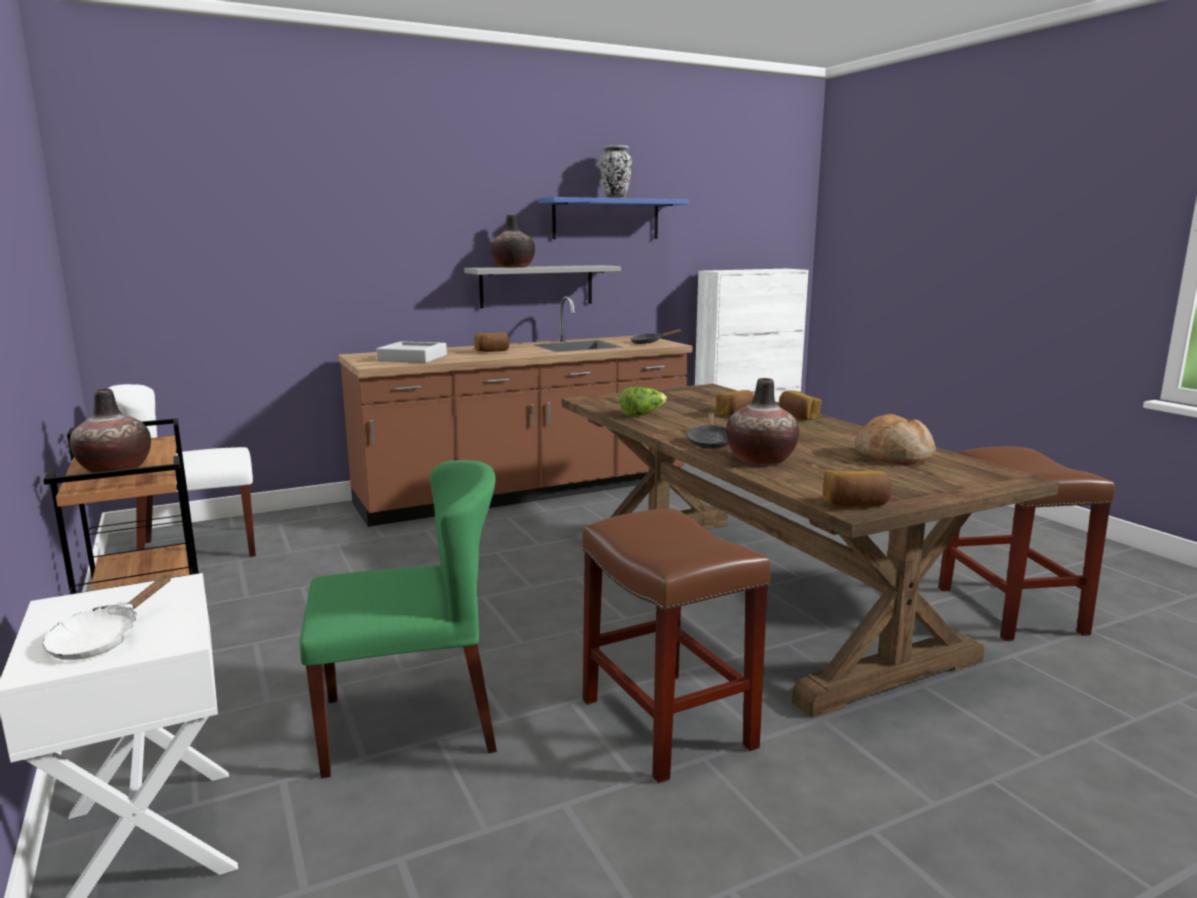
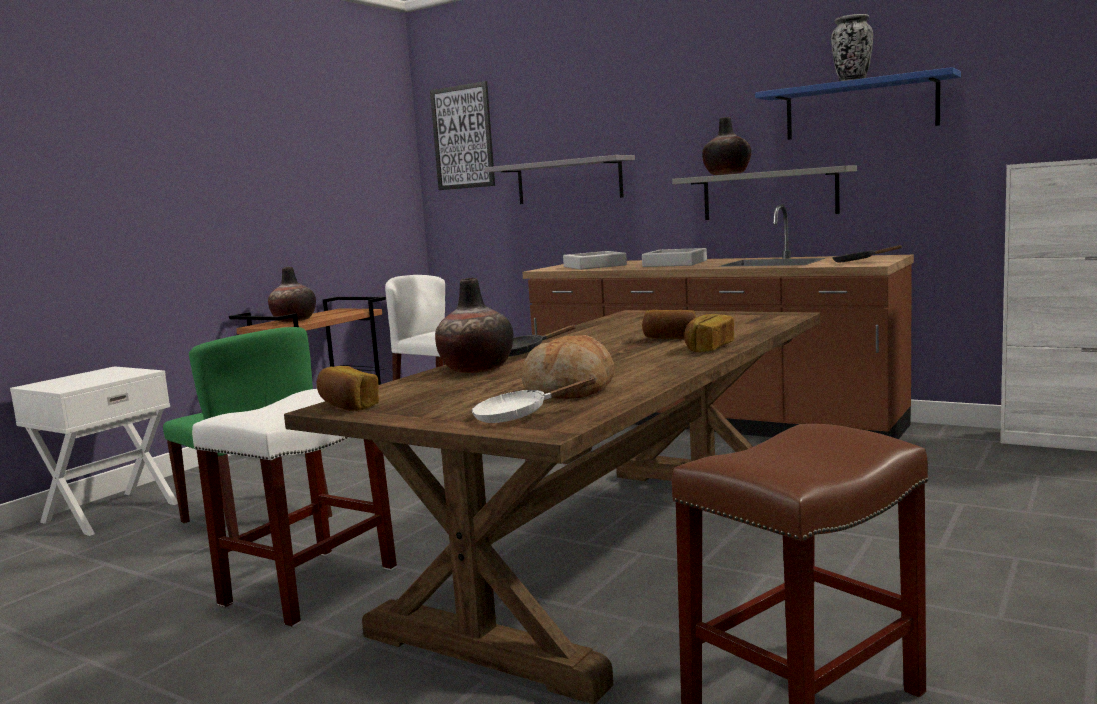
camera: 60 degrees right, 5 degrees down
white frying pan [43,575,171,660] -> white frying pan moved to [472,378,597,423]
bread [474,333,510,352] -> grey tray [642,248,707,267]
brown stool [582,509,770,784] -> white stool [192,389,397,627]
lettuce [619,387,667,417] -> none
none -> picture [430,81,495,190]
none -> grey shelf [485,155,635,204]

